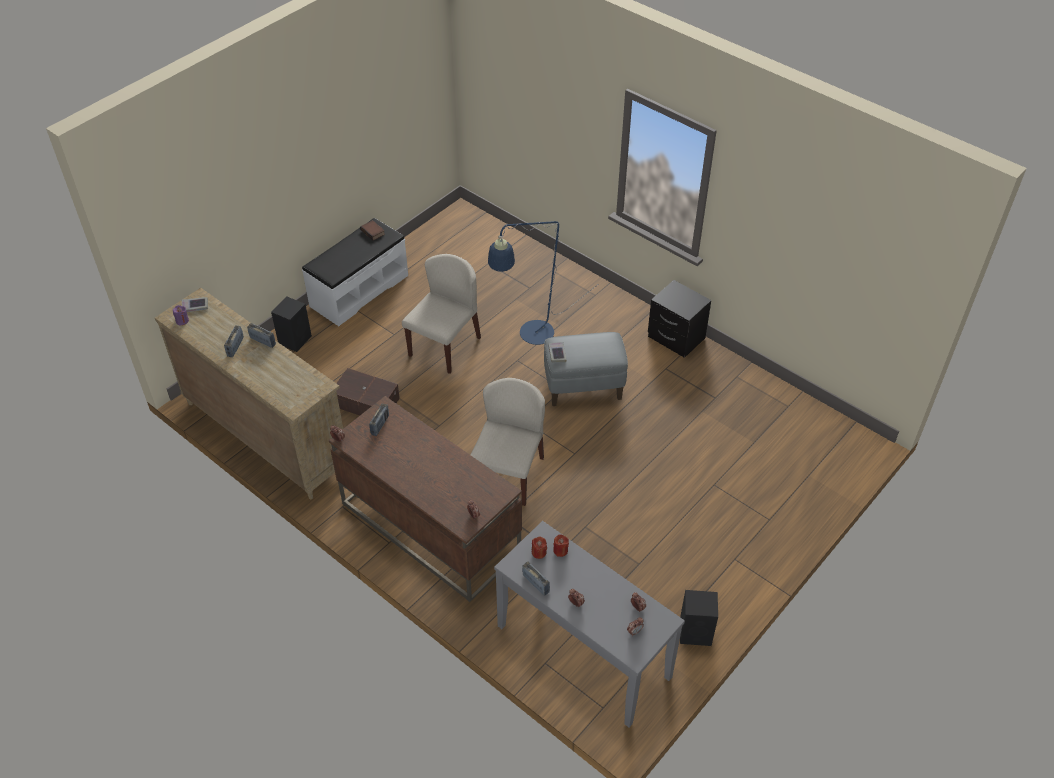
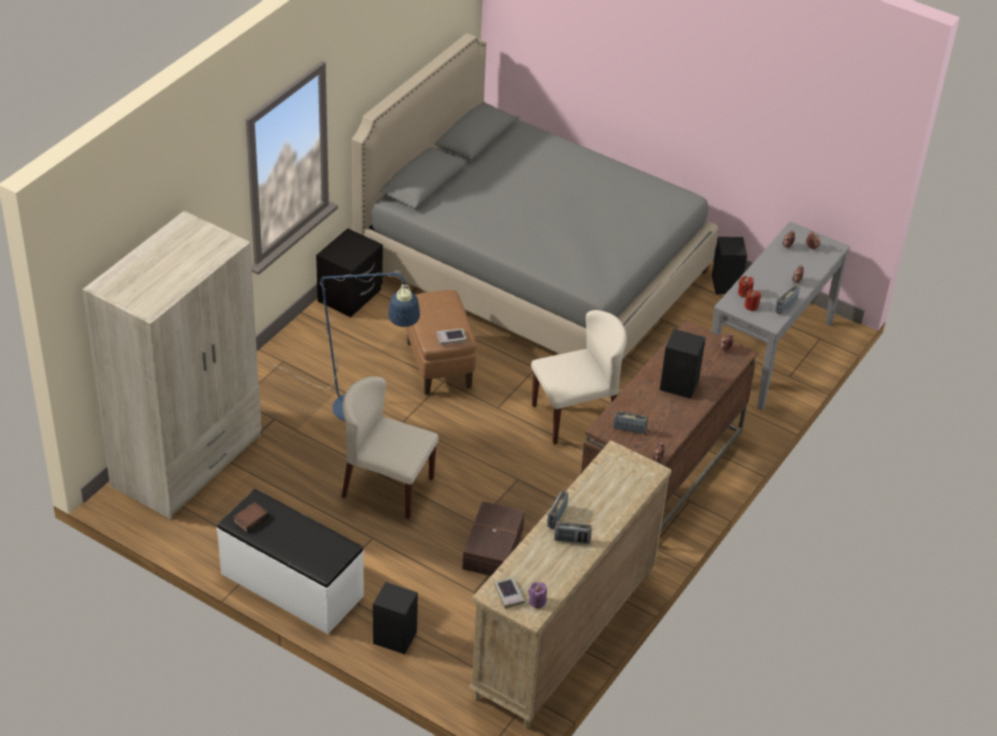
camera: 100 degrees left, 5 degrees down
beige chair [471,378,545,506] -> beige chair turned 150 degrees clockwise [531,310,627,445]
grey ottoman [544,332,628,406] -> brown ottoman [406,290,476,395]
none -> beige wardrobe [83,211,262,519]
none -> grey bed [352,33,718,359]
none -> black speaker [660,329,706,399]

